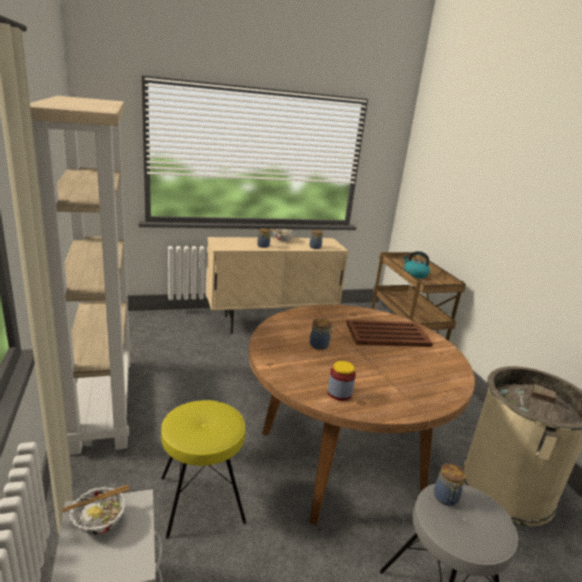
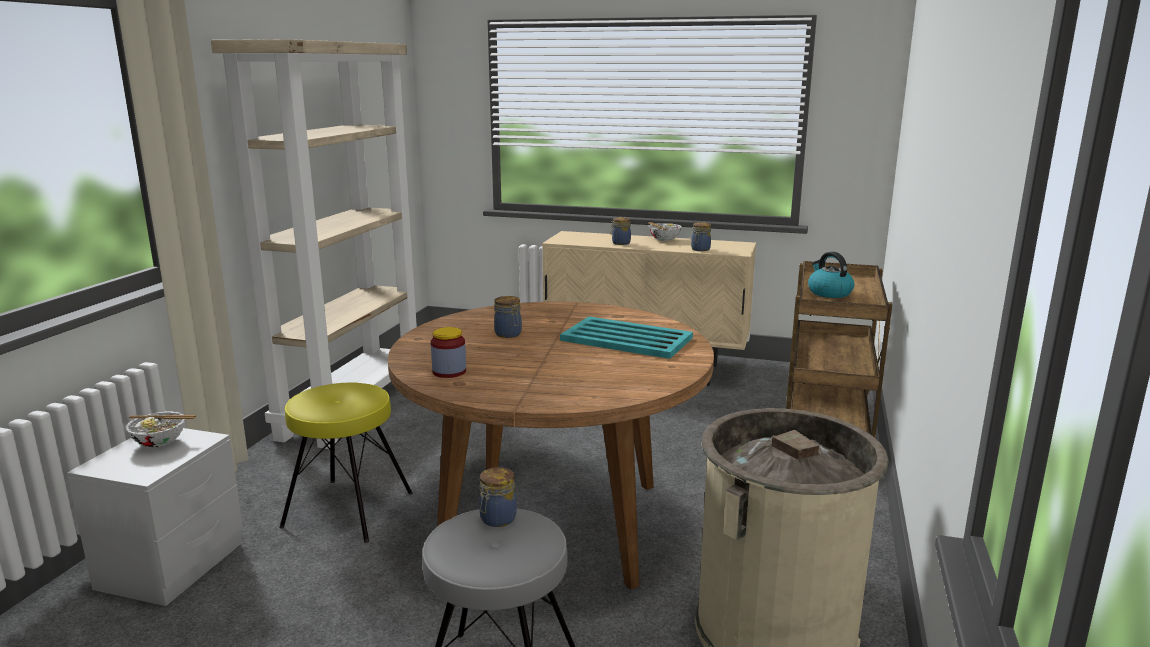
camera: 35 degrees right, 5 degrees down
brown tray [346,320,433,347] -> turquoise tray [560,316,693,359]

